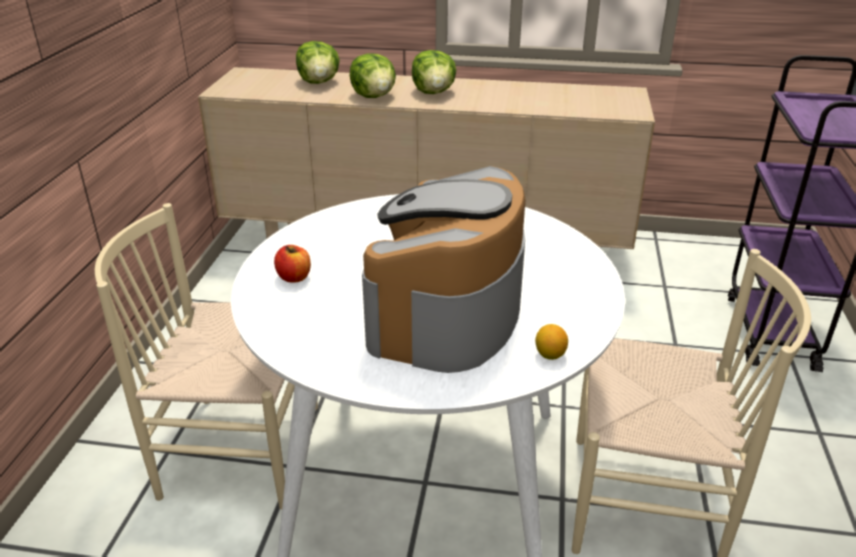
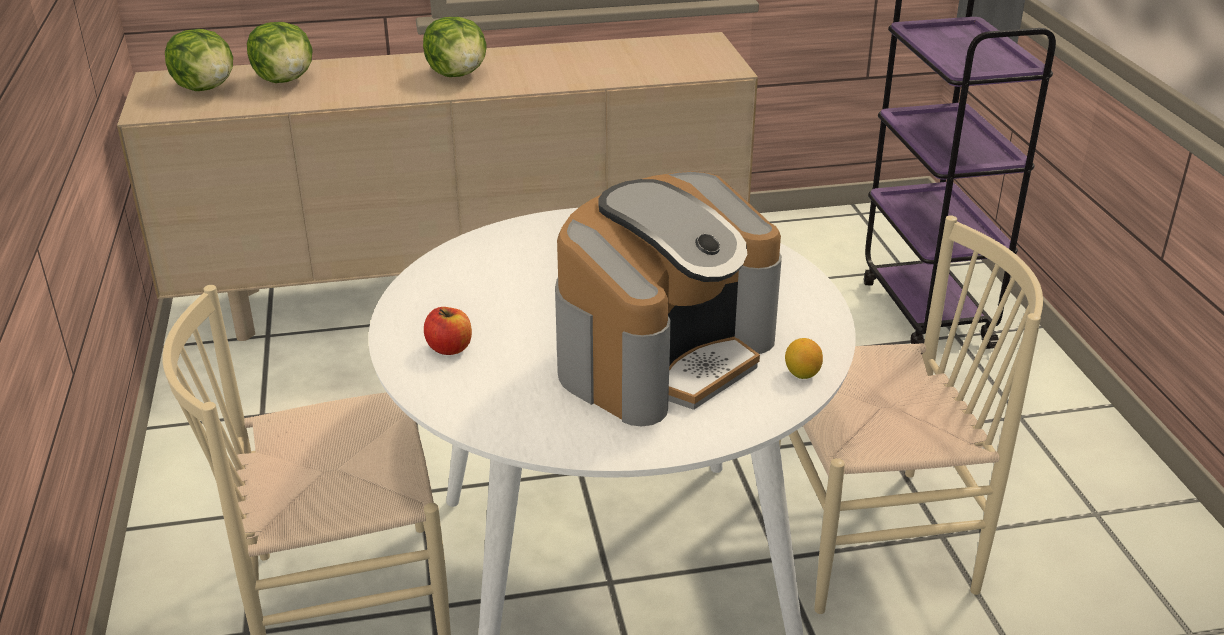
camera: 20 degrees left, 0 degrees up
lettuce [350,54,396,98] -> lettuce moved to [165,29,233,91]
coffee machine [362,166,525,373] -> coffee machine turned 135 degrees counterclockwise [555,171,782,426]

